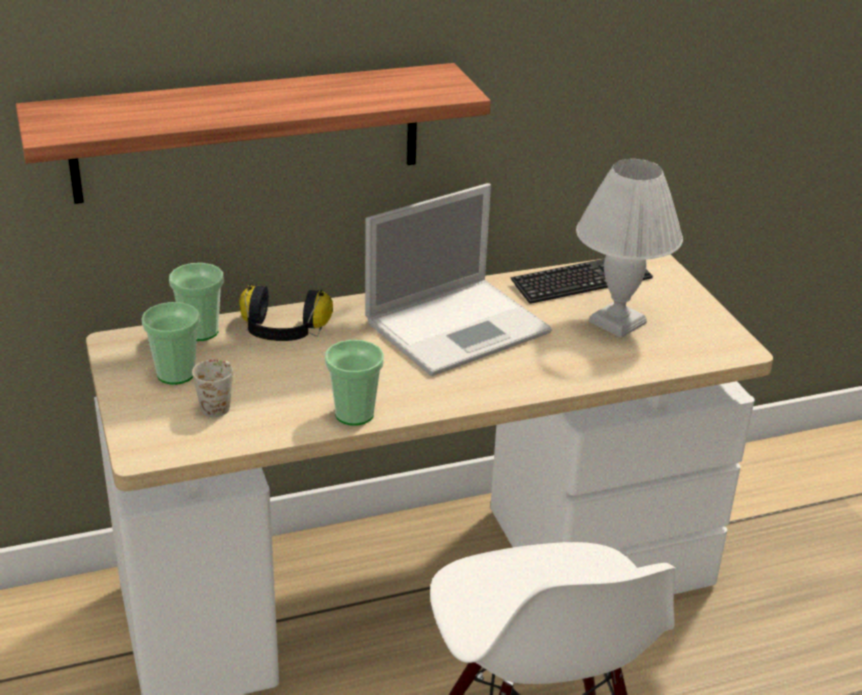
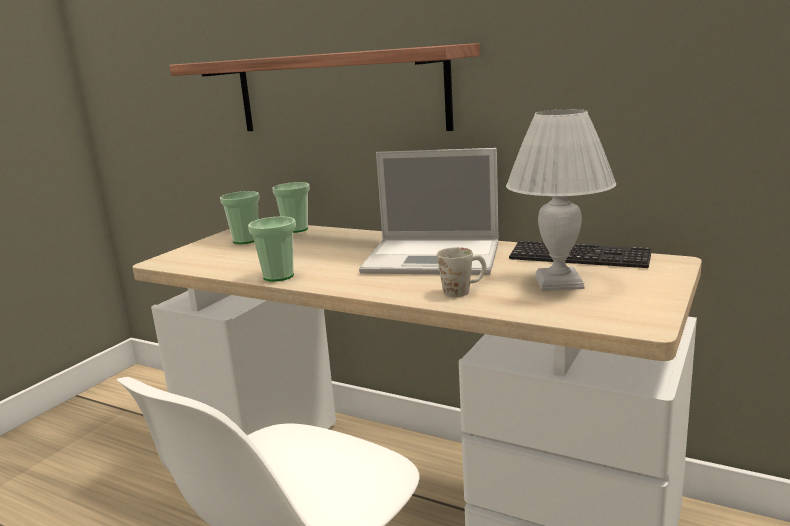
camera: 50 degrees right, 15 degrees down
white mug [192,359,233,417] -> white mug moved to [437,247,486,297]
headphones [239,284,333,341] -> none

